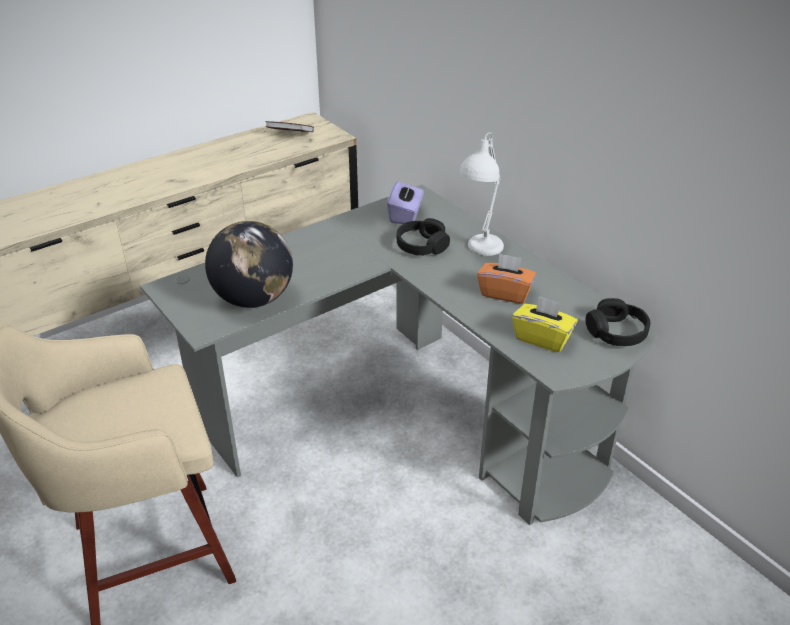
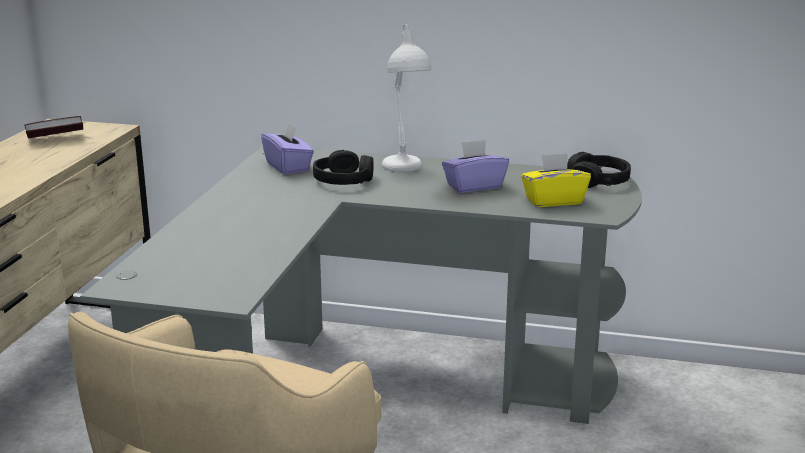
camera: 40 degrees left, 15 degrees down
globe [205,221,293,308] -> none
orange tissue box [477,253,536,304] -> purple tissue box [442,140,509,193]

